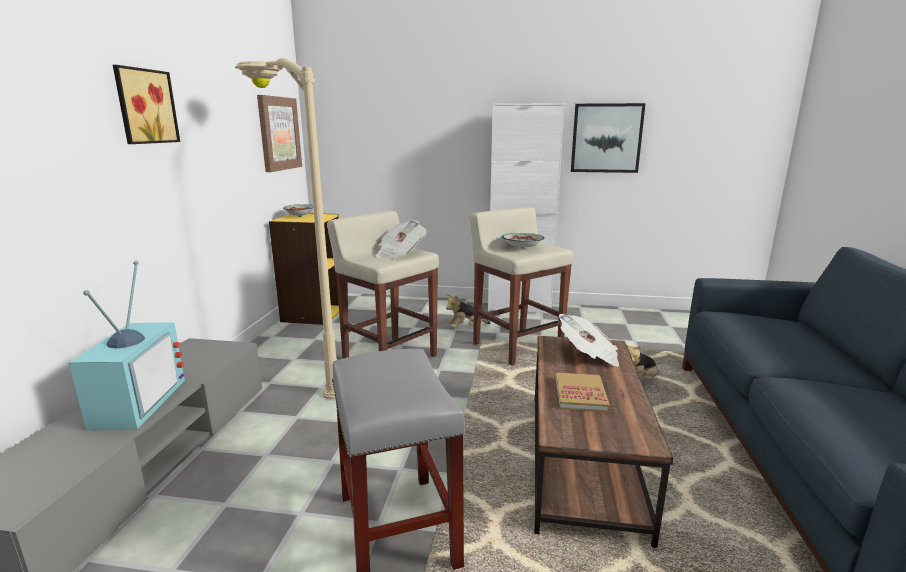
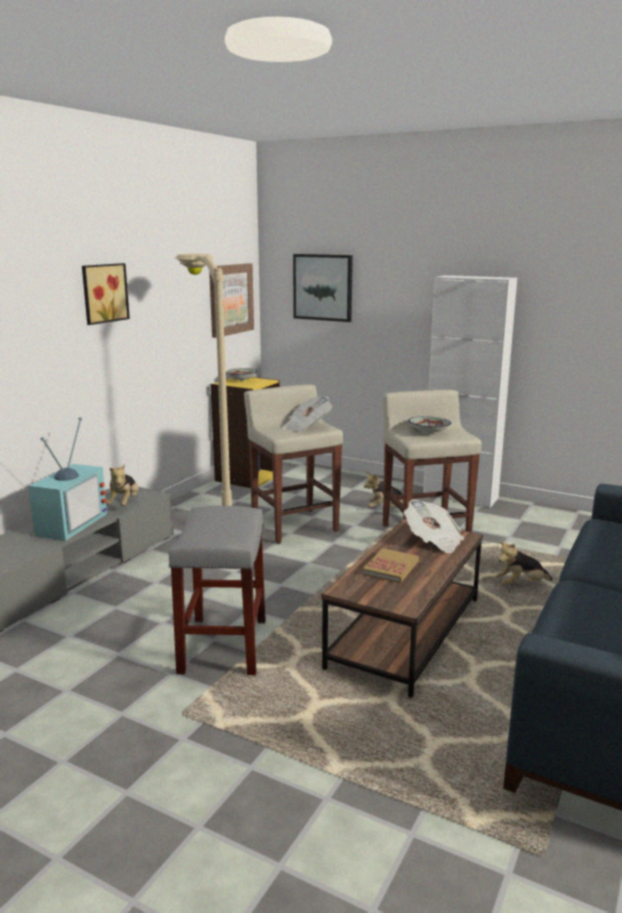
camera: 20 degrees right, 0 degrees up
picture [571,103,646,173] -> picture moved to [293,254,353,322]
none -> plush toy [106,464,139,506]

